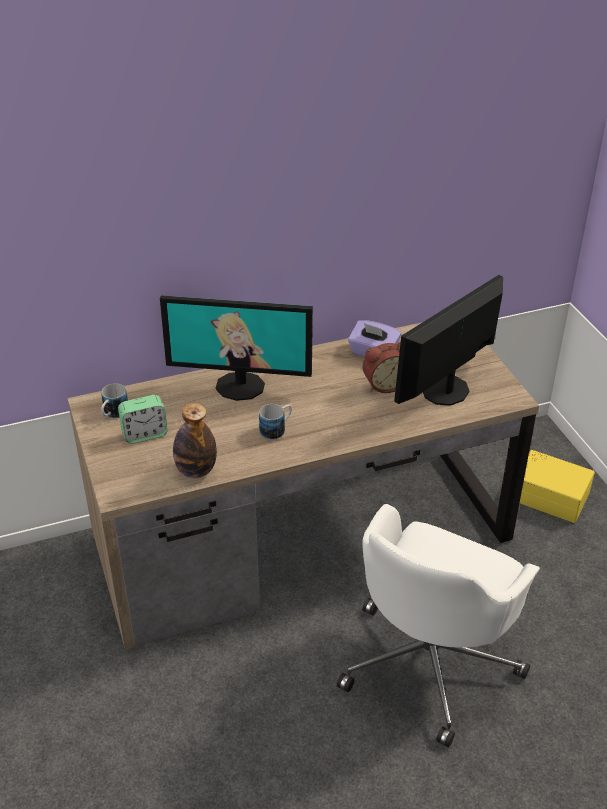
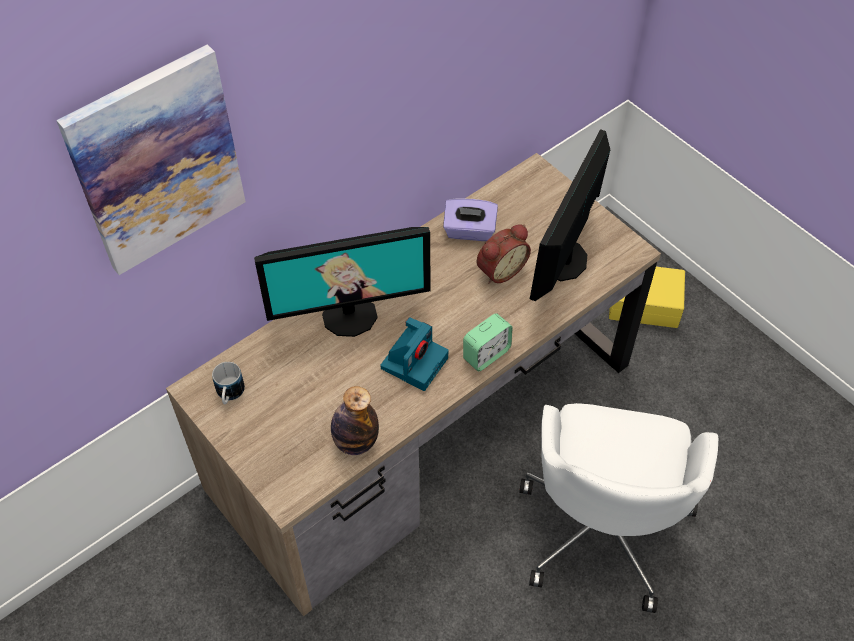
camera: 20 degrees left, 15 degrees up
alarm clock [118,395,168,444] -> alarm clock moved to [463,313,513,371]
mug [259,404,292,440] -> camera [380,317,449,391]
none -> picture [56,44,246,275]

